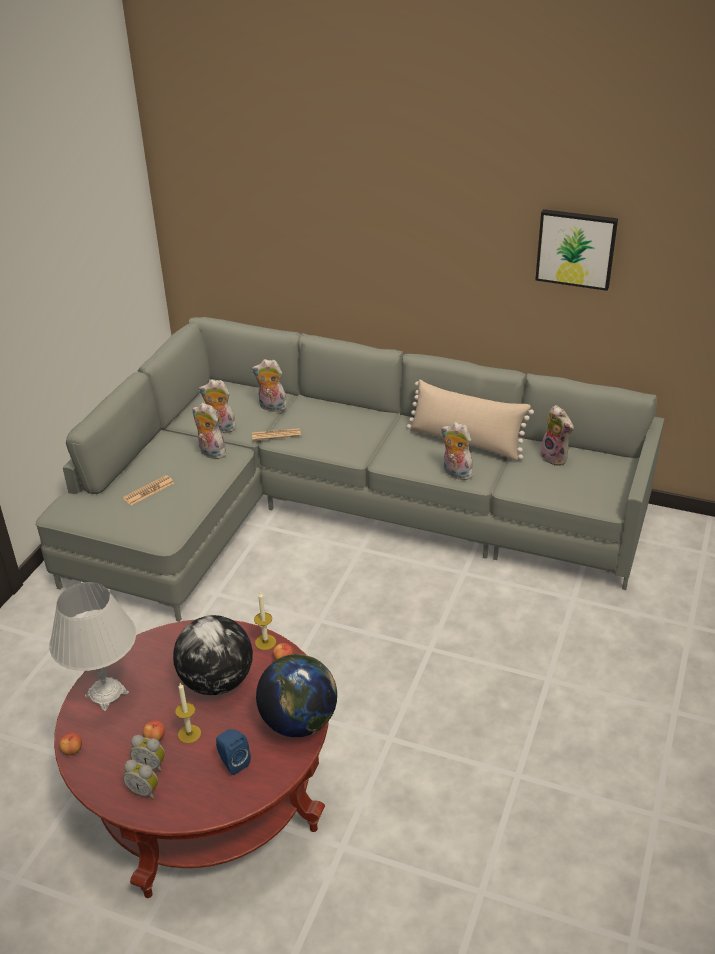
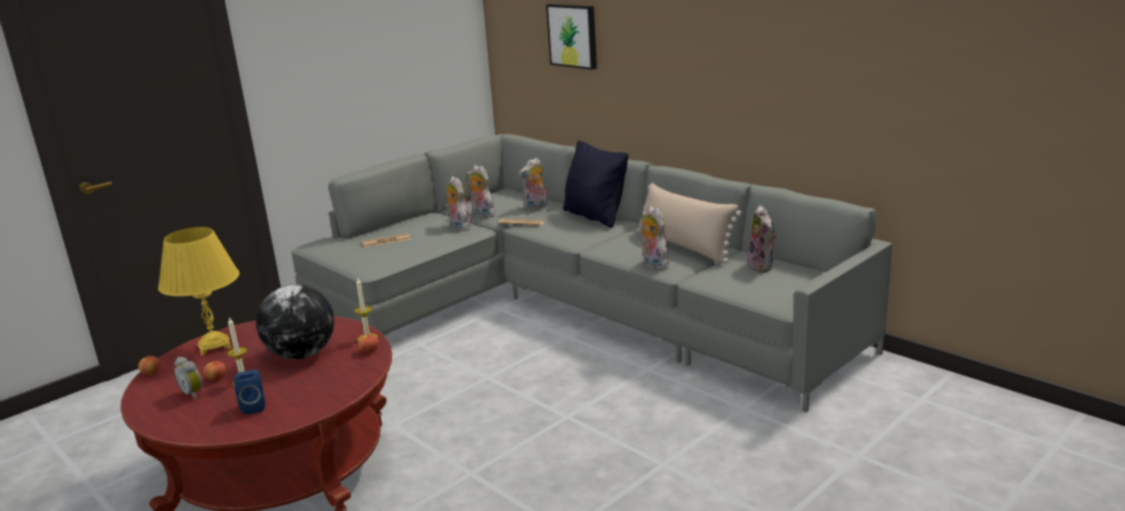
camera: 25 degrees right, 15 degrees down
white table lamp [49,582,136,711] -> yellow table lamp [158,227,240,355]
alarm clock [123,760,158,800] -> none
plush toy [252,359,290,412] -> plush toy turned 75 degrees counterclockwise [518,158,548,211]
globe [256,654,337,737] -> none
picture [535,209,618,291] -> picture moved to [546,4,597,70]
none -> black pillow [563,141,628,228]

